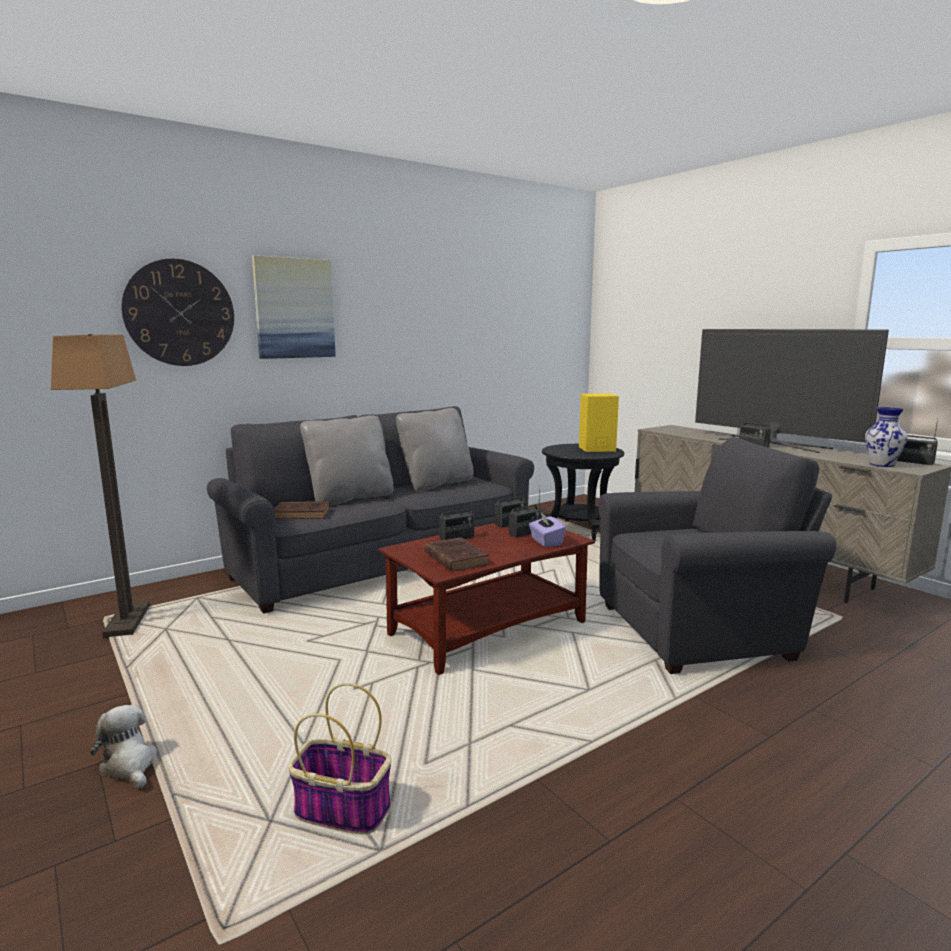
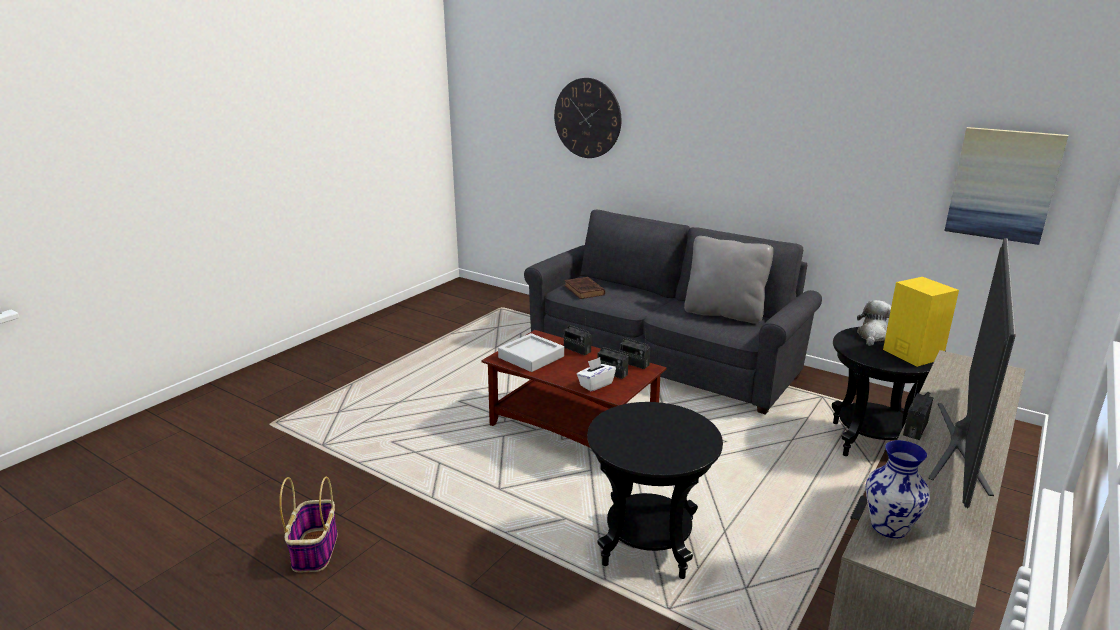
camera: 70 degrees right, 10 degrees up
floor lamp [51,334,150,639] -> none
plush toy [91,705,157,788] -> plush toy moved to [857,300,891,346]
picture [252,255,336,359] -> picture moved to [944,127,1068,245]
basket [288,683,392,834] -> basket moved to [279,477,338,572]
grey pillow [300,415,394,506] -> none
brown book [424,537,490,572] -> grey tray [498,333,564,372]
purple tissue box [529,513,566,547] -> white tissue box [577,357,616,391]
grey armchair [598,437,836,674] -> black side table [587,402,723,579]
radio [897,418,938,465] -> none

